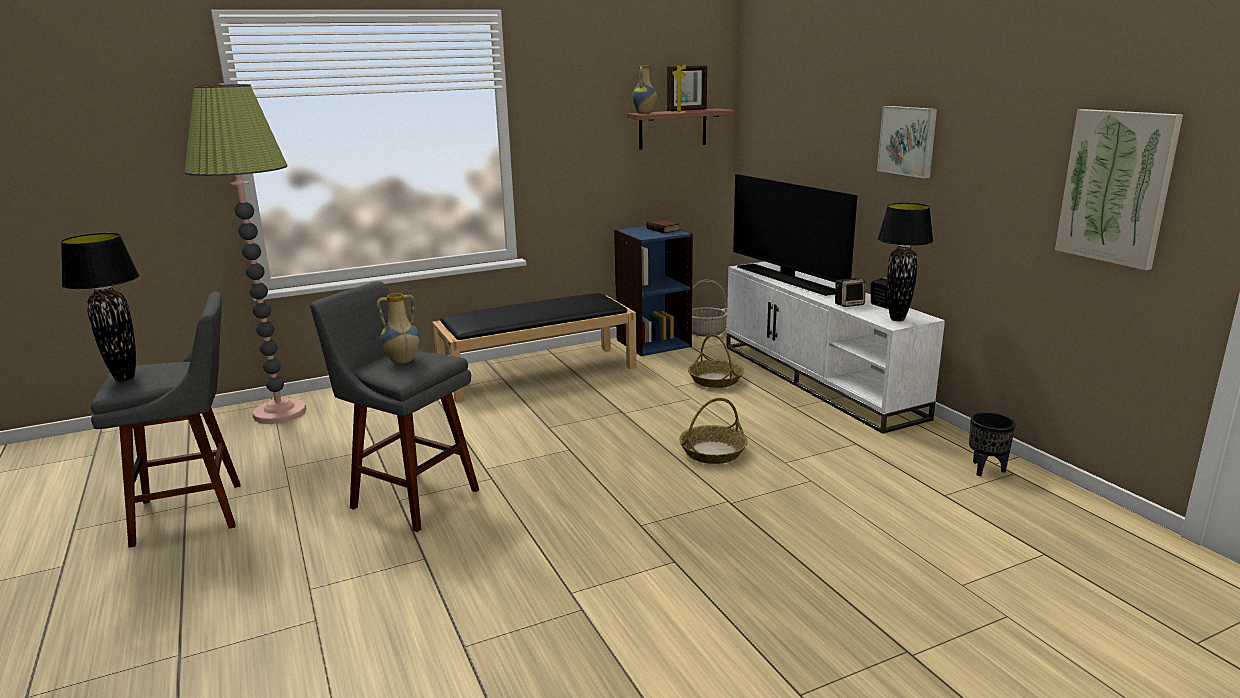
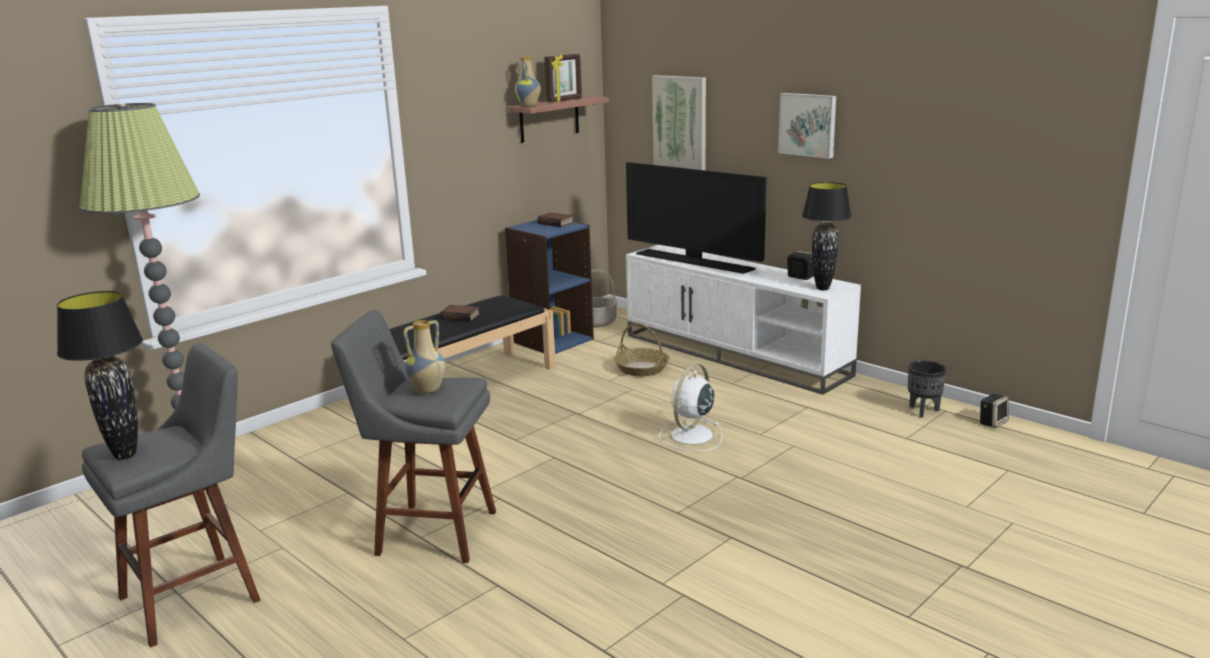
camera: 20 degrees left, 0 degrees up
basket [679,398,748,464] -> white fan [659,363,722,451]
speaker [835,278,866,307] -> speaker moved to [980,394,1009,428]
picture [1055,109,1183,271] -> picture moved to [652,75,706,171]
none -> book [440,305,480,322]

